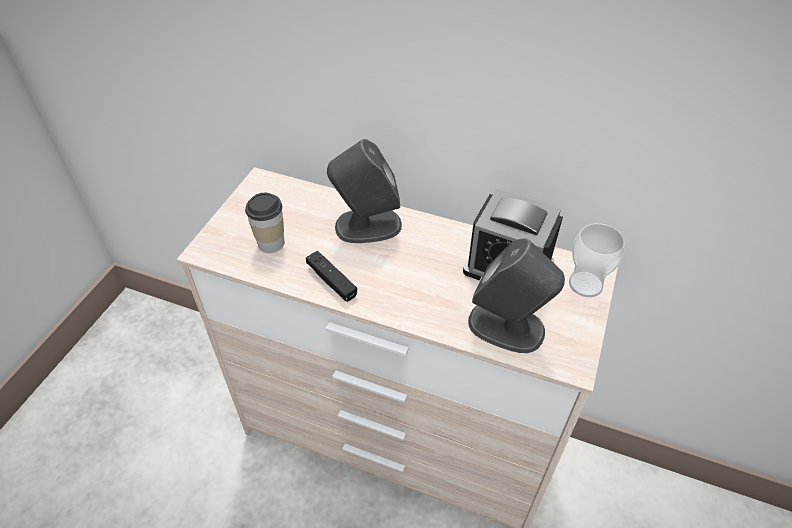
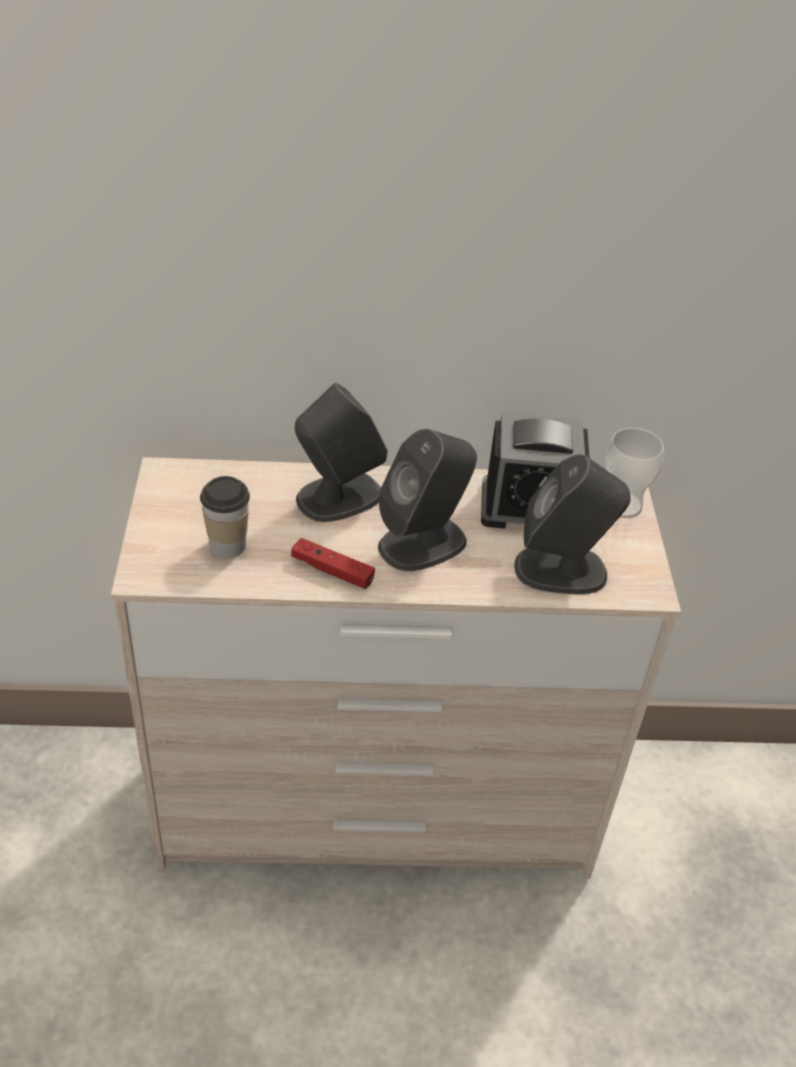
camera: 25 degrees left, 5 degrees down
black game controller [306,251,357,302] -> red game controller [291,538,375,589]
none -> grey speaker [378,429,477,571]

